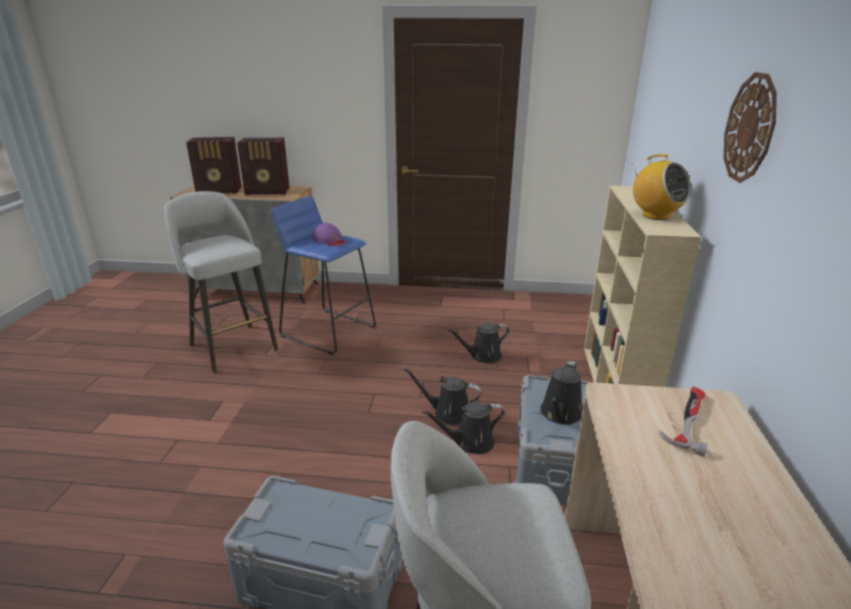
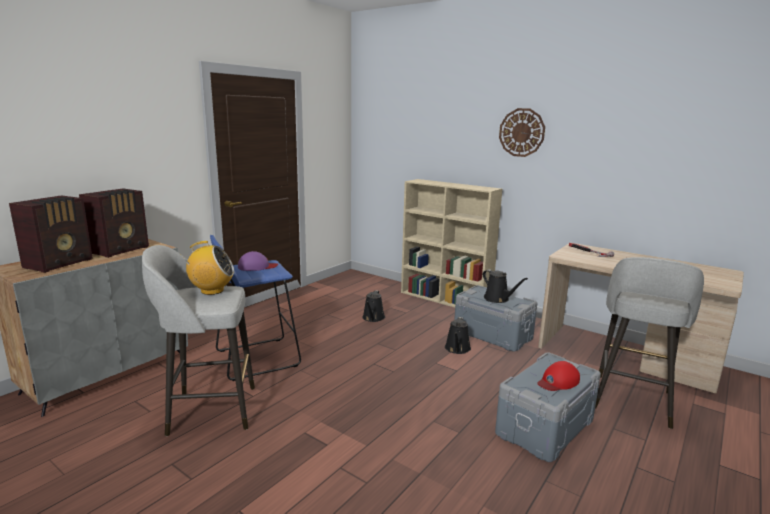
camera: 60 degrees left, 10 degrees down
black watering can [403,367,481,425] -> none
radio [632,154,691,220] -> radio moved to [180,241,234,295]
none -> red cap [537,361,580,391]

